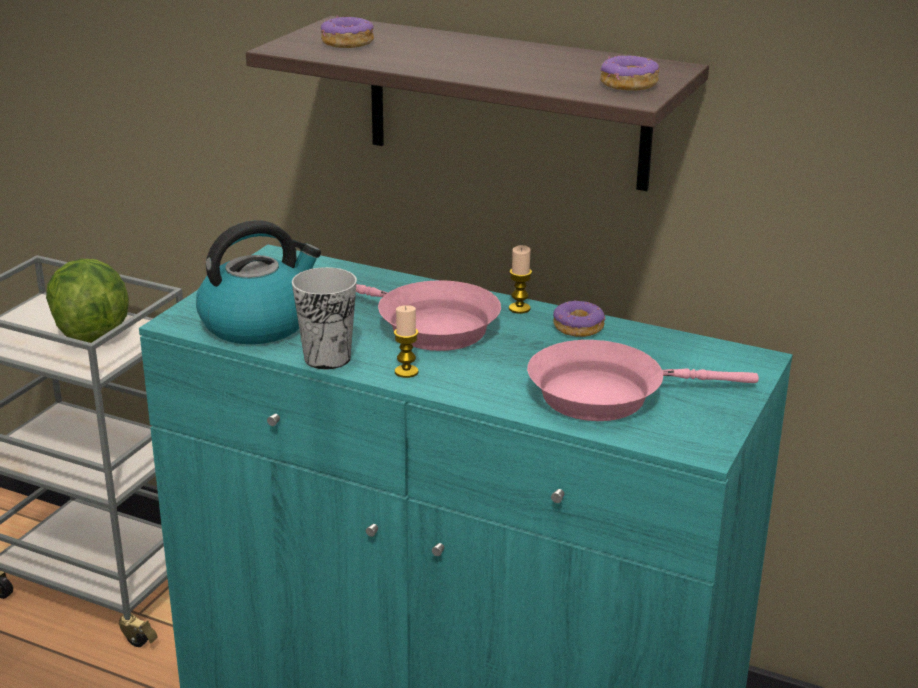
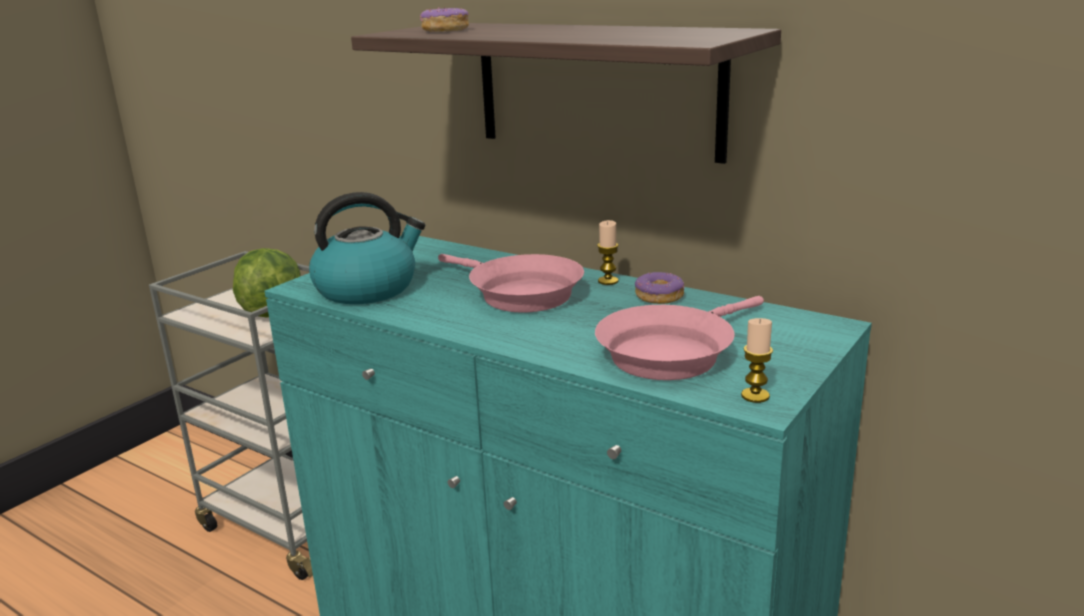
camera: 10 degrees right, 5 degrees down
cup [292,267,357,369] -> none
candle [394,305,418,378] -> candle moved to [741,318,773,403]
pink frying pan [527,340,759,421] -> pink frying pan turned 45 degrees counterclockwise [595,296,764,380]
donut [600,55,659,91] -> none

